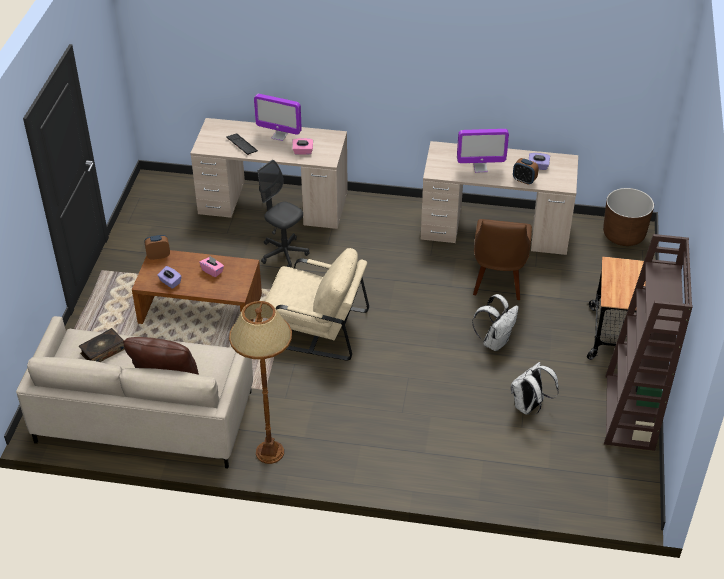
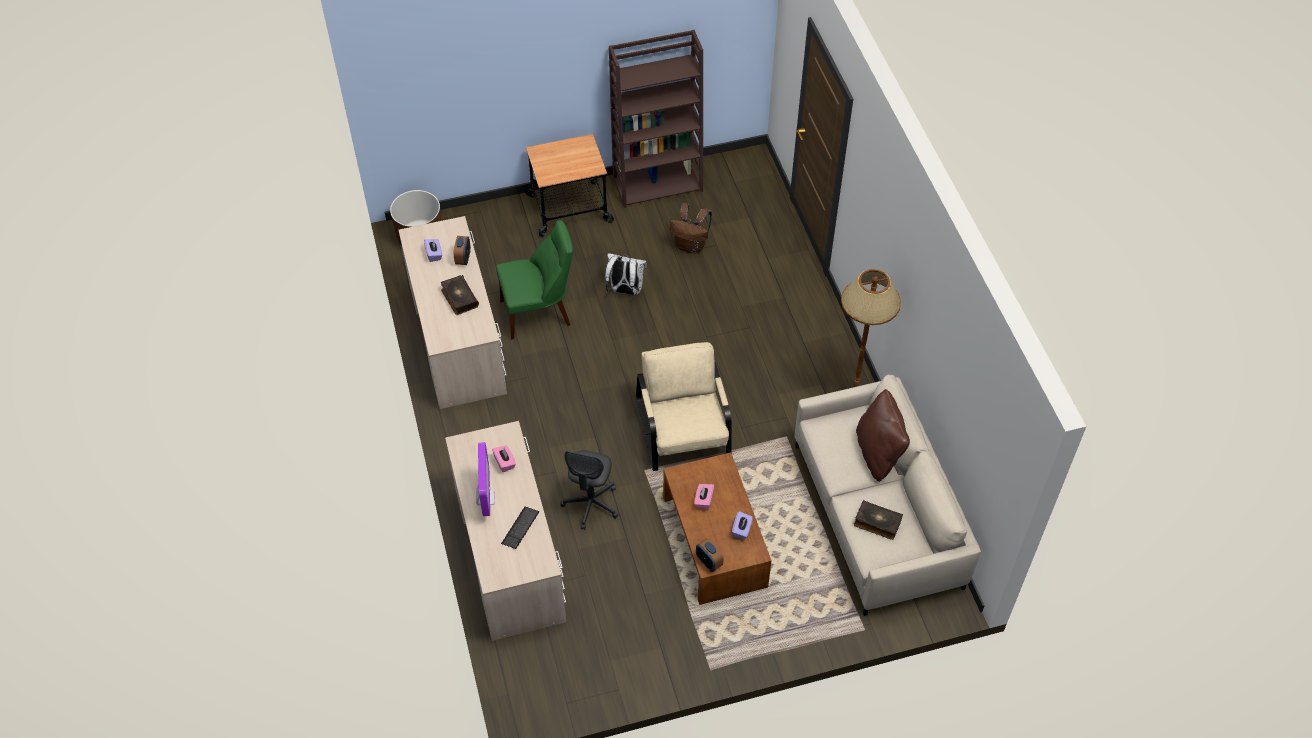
camera: 115 degrees left, 10 degrees up
monitor [457,129,509,173] -> book [441,275,479,315]
brown chair [473,219,532,300] -> green chair [496,220,573,339]
white backpack [511,362,559,415] -> brown backpack [670,202,712,254]

